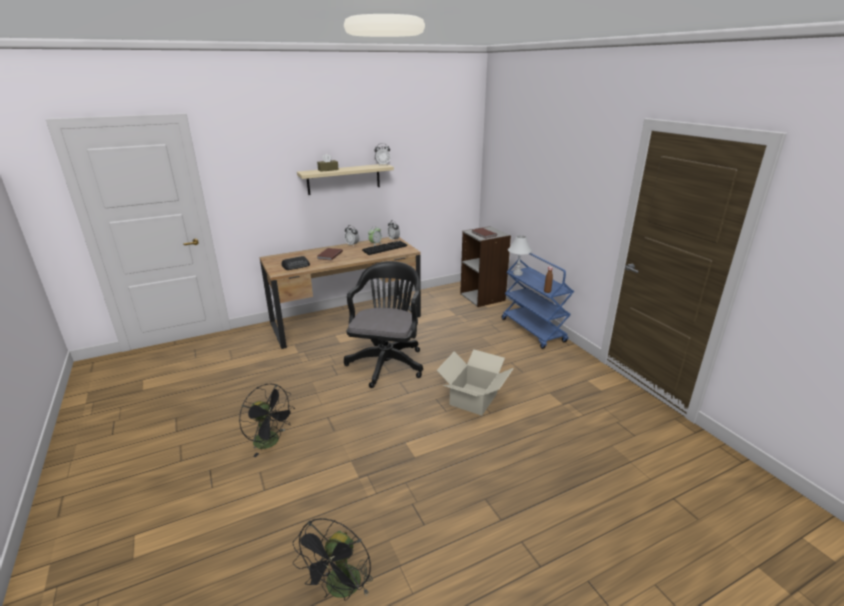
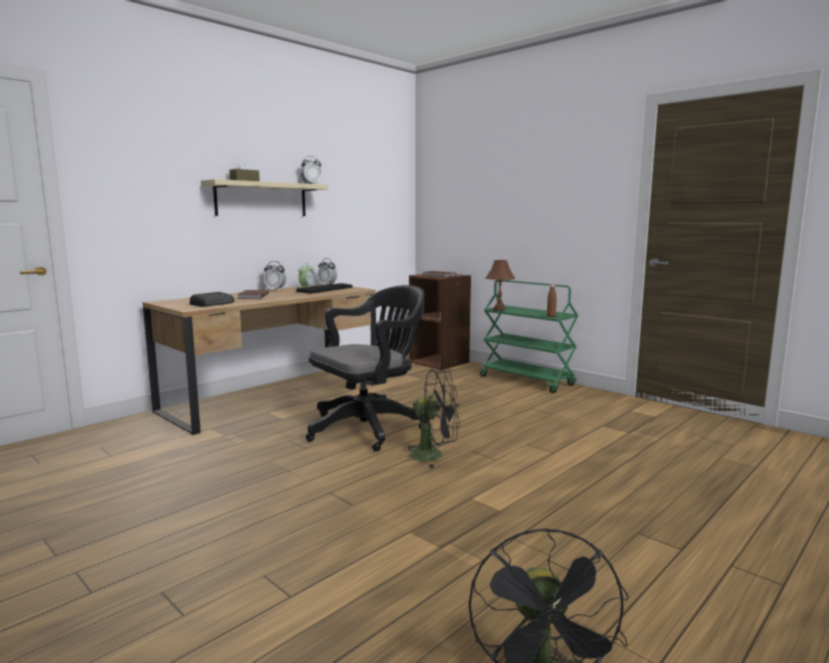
camera: 20 degrees left, 15 degrees down
black fan [239,384,294,457] -> black fan moved to [403,370,460,468]
black office chair [344,261,423,388] -> black office chair turned 60 degrees clockwise [306,285,425,452]
cardboard box [437,349,514,416] -> none
grey bookcase [460,226,511,307] -> brown bookcase [409,274,471,370]
blue cart [502,253,574,349] -> green cart [480,280,578,393]
white table lamp [508,235,532,276] -> brown table lamp [486,260,515,311]

